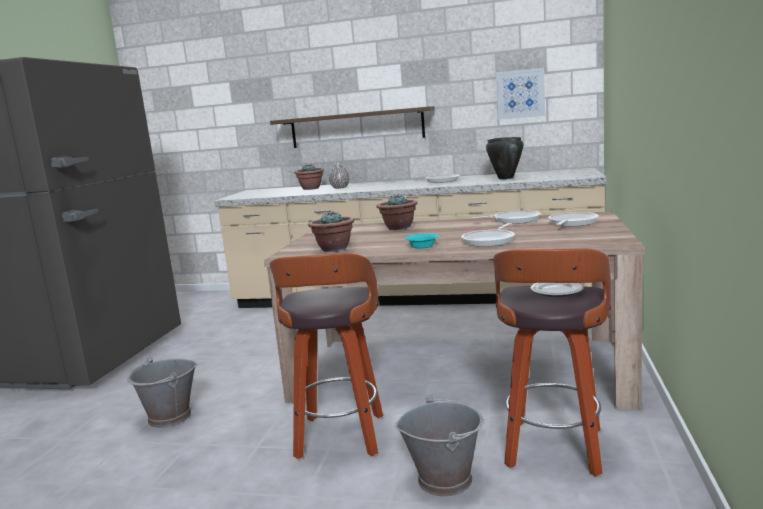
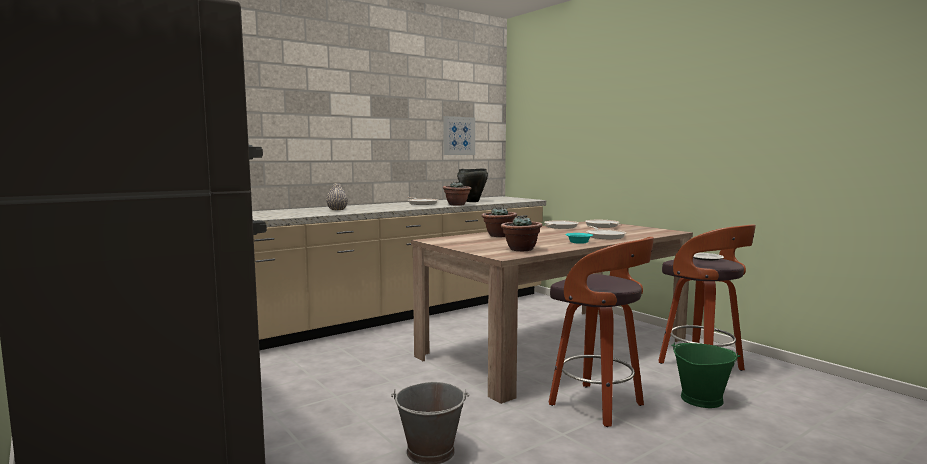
camera: 50 degrees left, 5 degrees down
shelf [270,106,435,148] -> none
potted plant [294,164,324,190] -> potted plant moved to [443,182,472,206]
grey bucket [395,395,484,497] -> green bucket [671,342,740,408]

